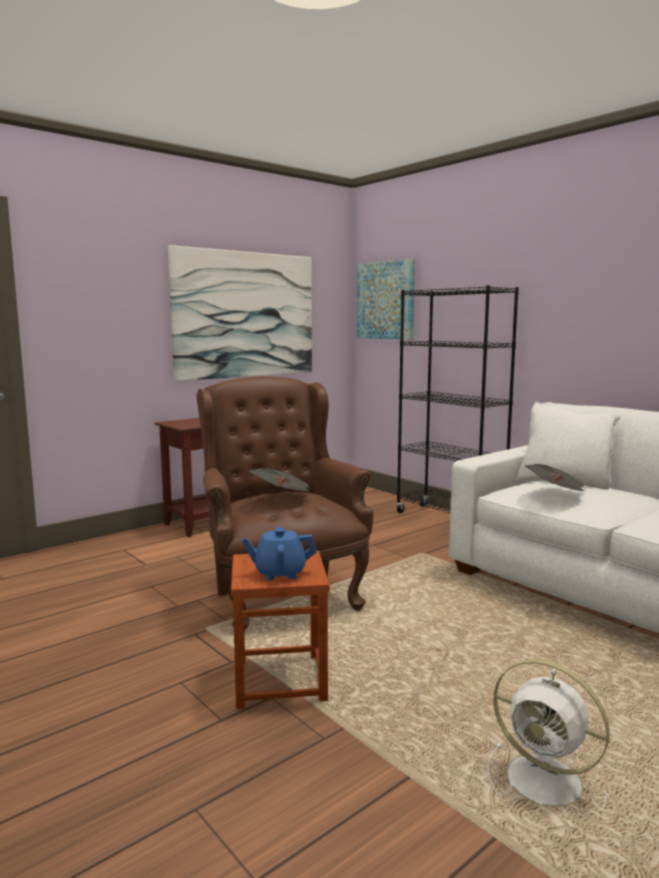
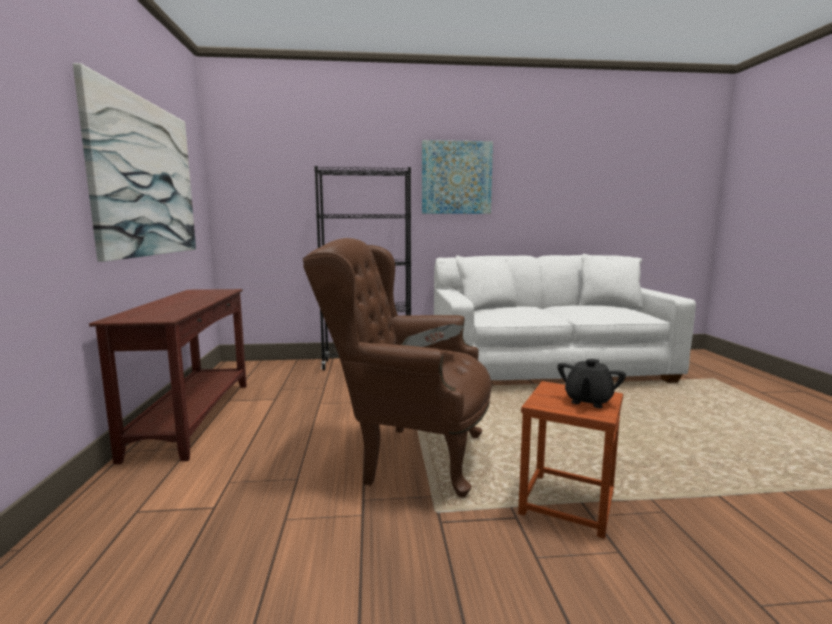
camera: 55 degrees left, 0 degrees up
blue teapot [242,527,317,580] -> black teapot [557,359,626,408]
picture [357,259,415,339] -> picture moved to [422,140,493,214]
white fan [487,659,610,807] -> none
newspaper [525,464,585,491] -> none

